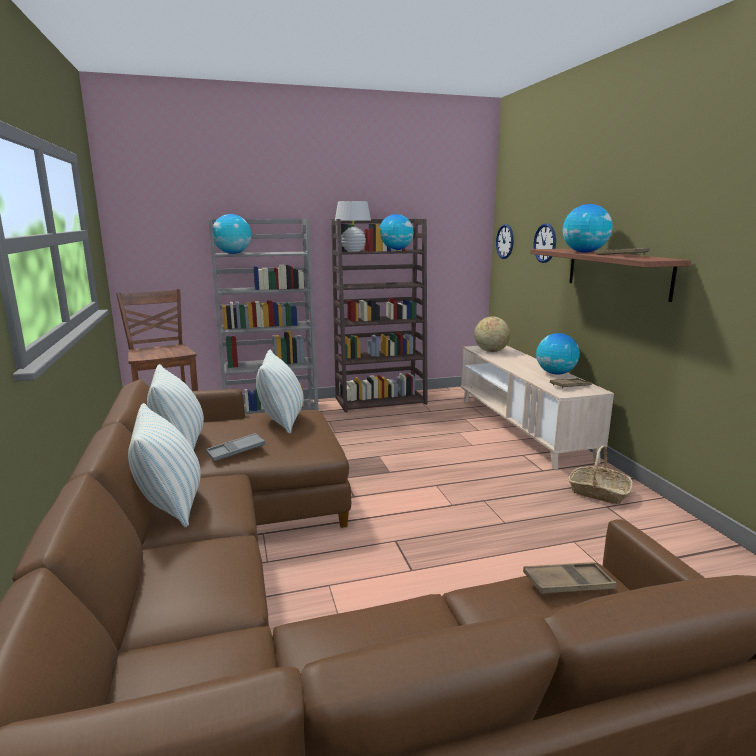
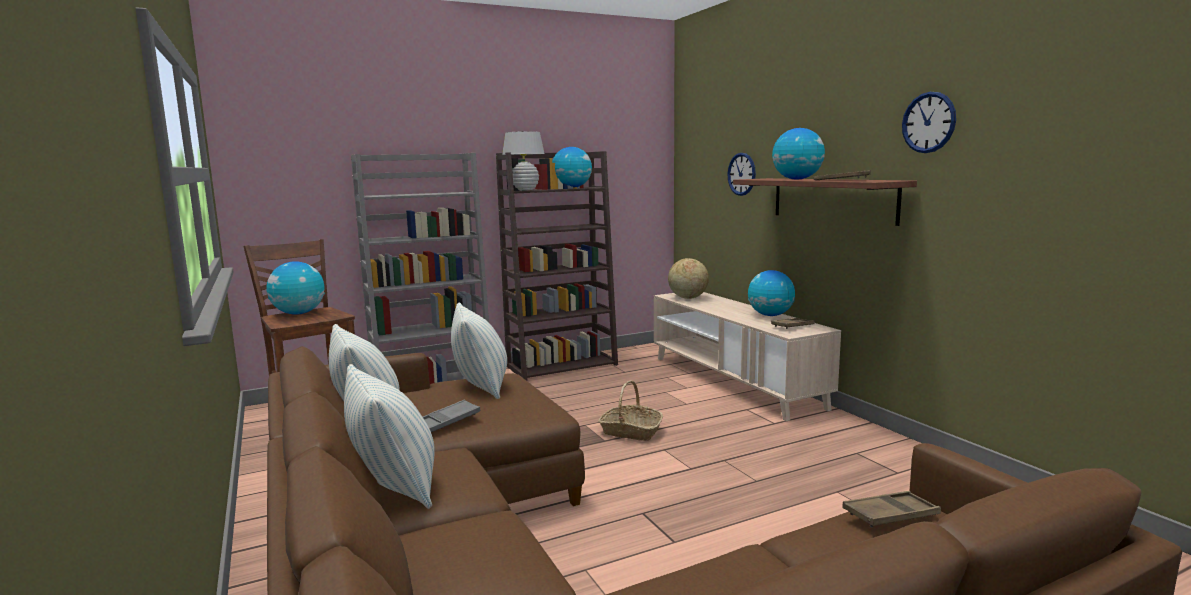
camera: 10 degrees left, 5 degrees down
globe [213,214,251,254] -> globe moved to [266,261,325,315]
wall clock [496,224,514,259] -> wall clock moved to [902,92,956,153]
basket [568,445,633,504] -> basket moved to [598,380,663,441]

